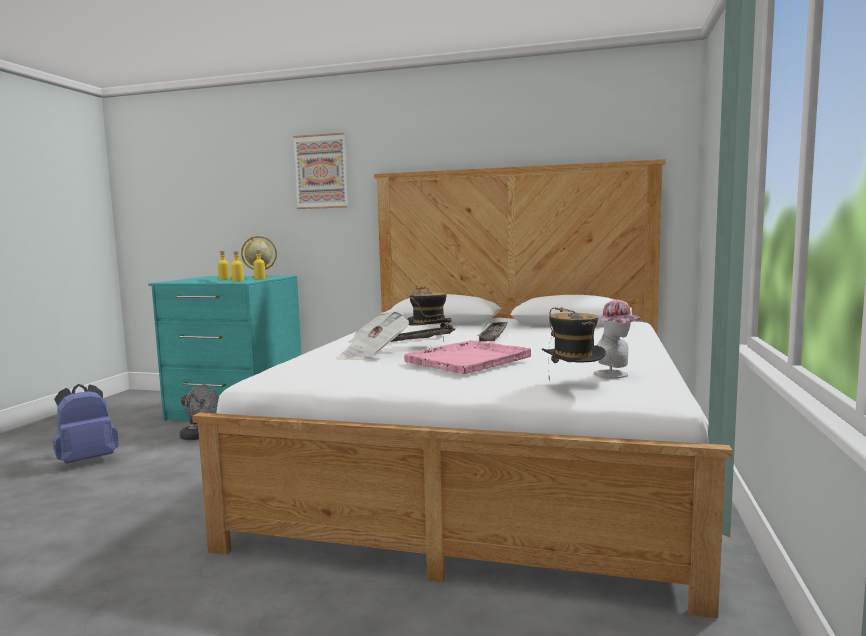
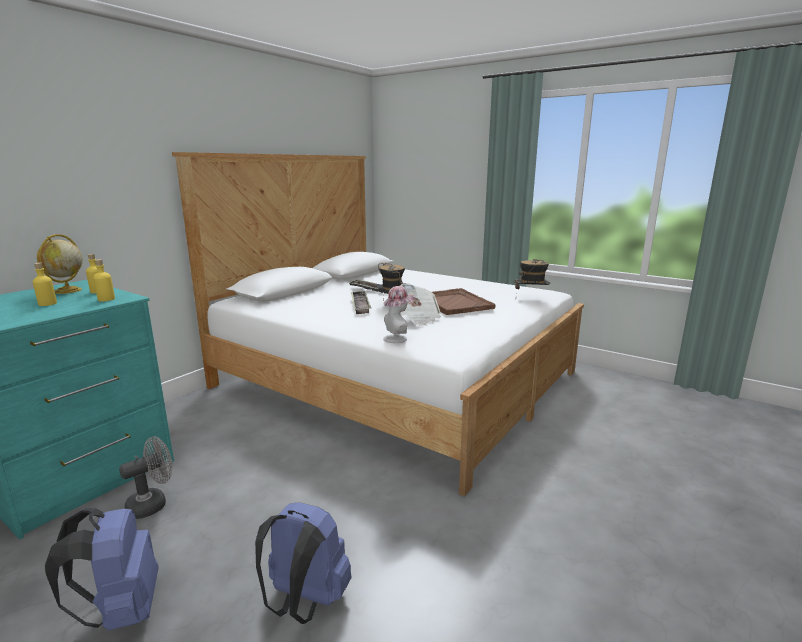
camera: 70 degrees left, 10 degrees up
picture [293,133,348,209] -> none
pink tray [404,340,531,374] -> brown tray [432,288,495,315]
hat [594,300,641,378] -> hat moved to [383,286,415,343]
none -> blue backpack [255,502,352,624]

